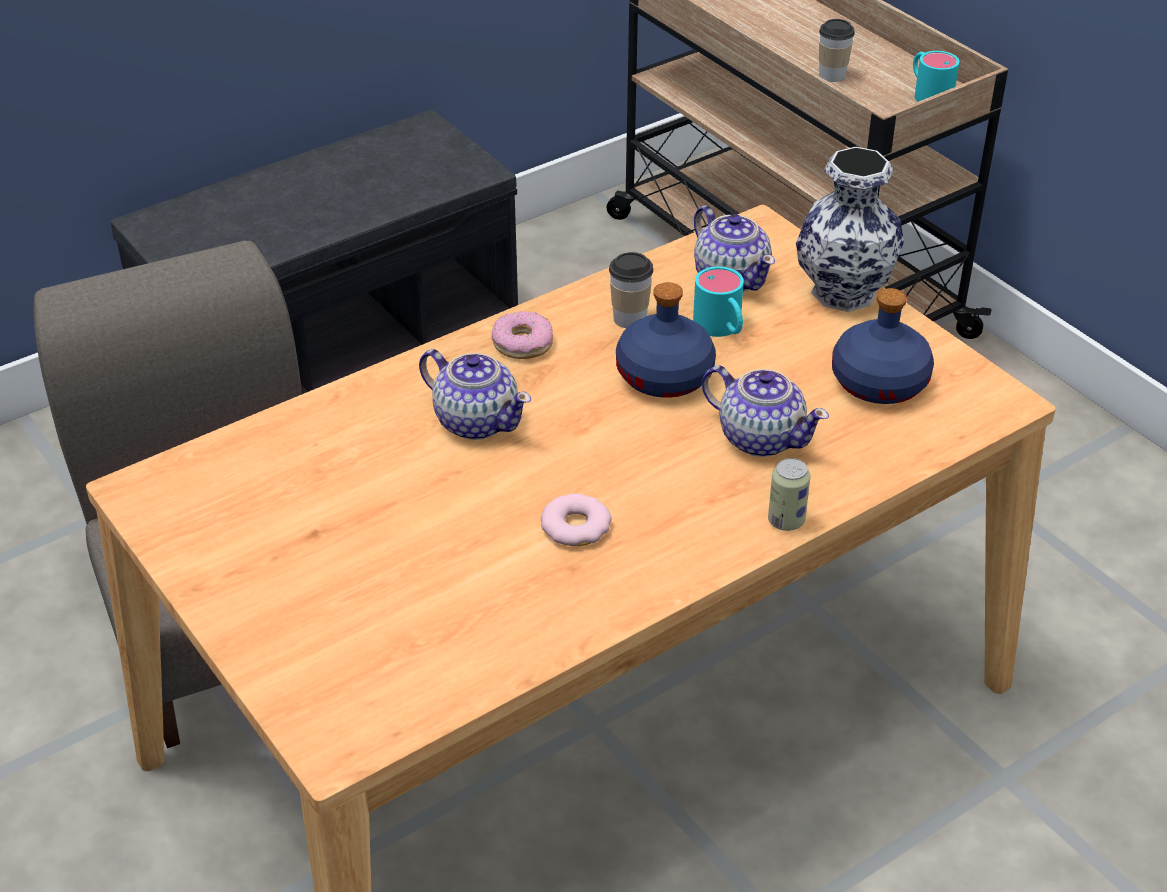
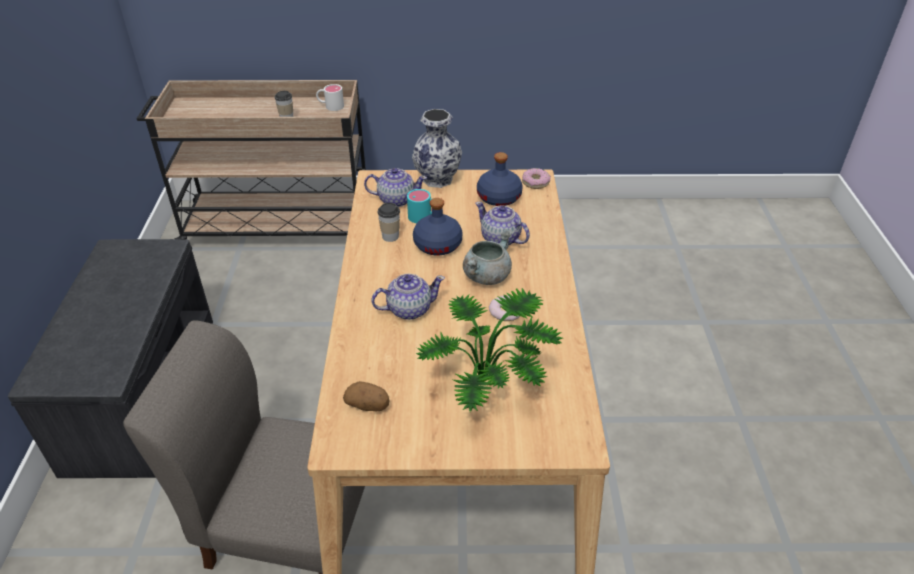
camera: 55 degrees left, 0 degrees up
donut [491,311,553,359] -> donut moved to [522,168,551,189]
teapot [702,365,829,457] -> teapot turned 120 degrees counterclockwise [475,202,530,245]
can [768,458,810,531] -> none
turquoise mug [913,51,959,102] -> white mug [316,84,344,111]
none -> potato [343,381,389,411]
none -> potted plant [416,288,563,412]
none -> grey cooking pot [463,229,512,285]

